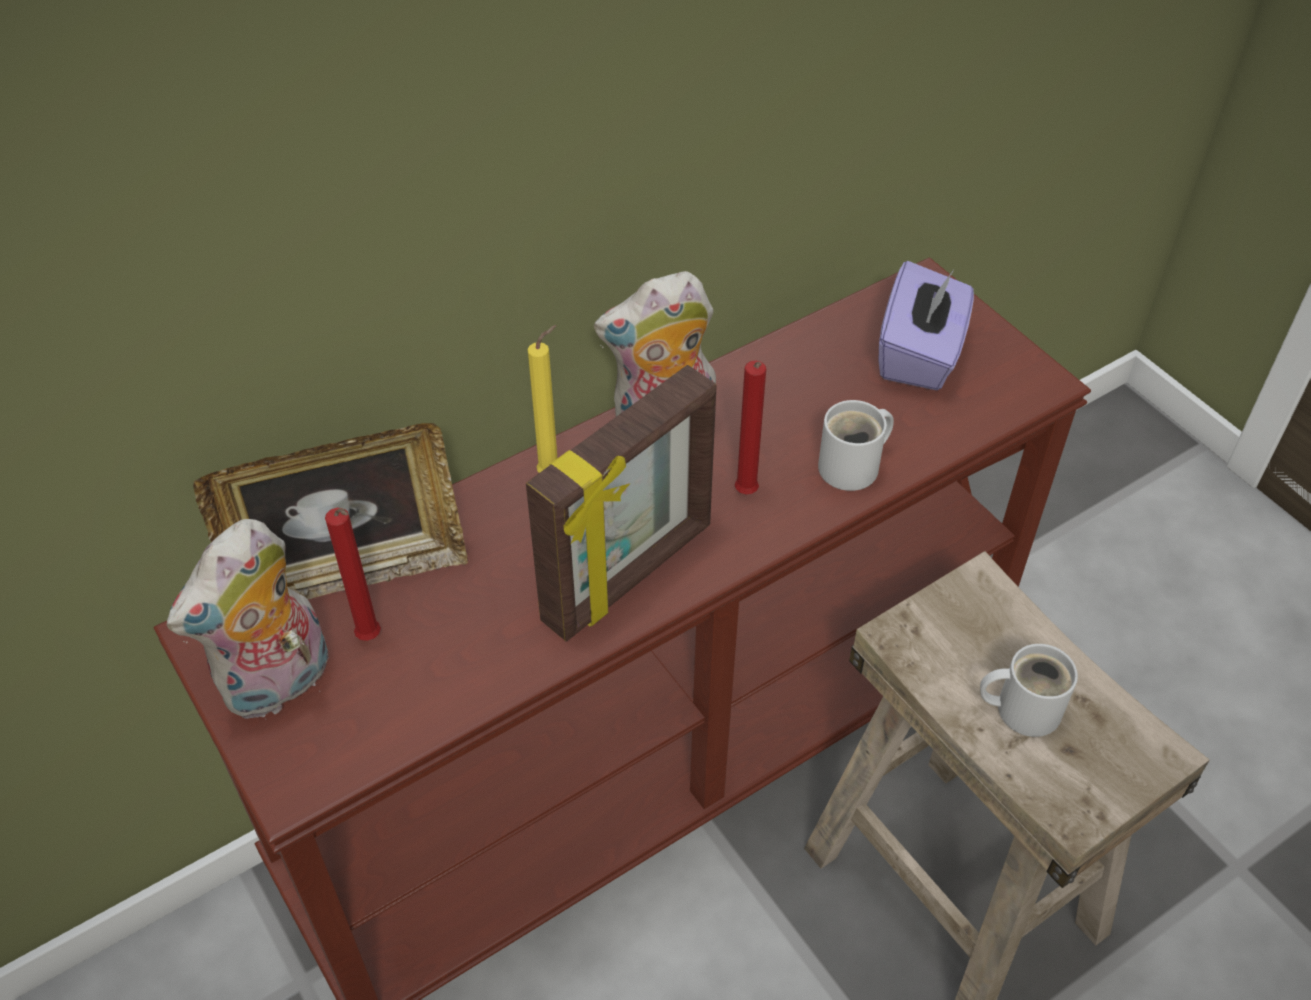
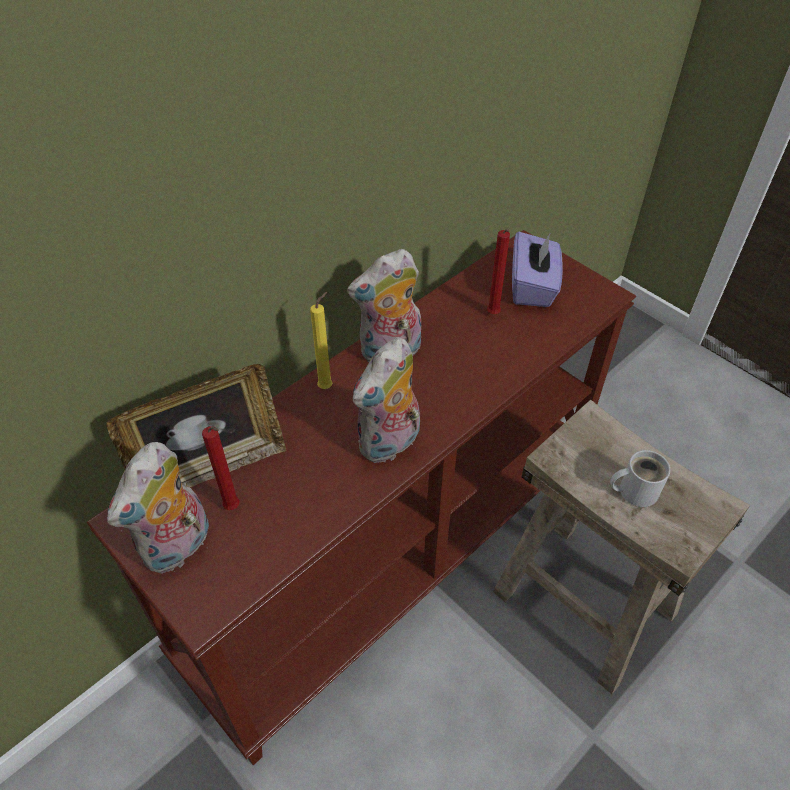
camera: 10 degrees left, 0 degrees up
picture frame [526,365,717,642] -> plush toy [353,338,420,464]
red candle [735,361,766,494] -> red candle moved to [487,229,510,314]
white mug [818,400,894,491] -> none

